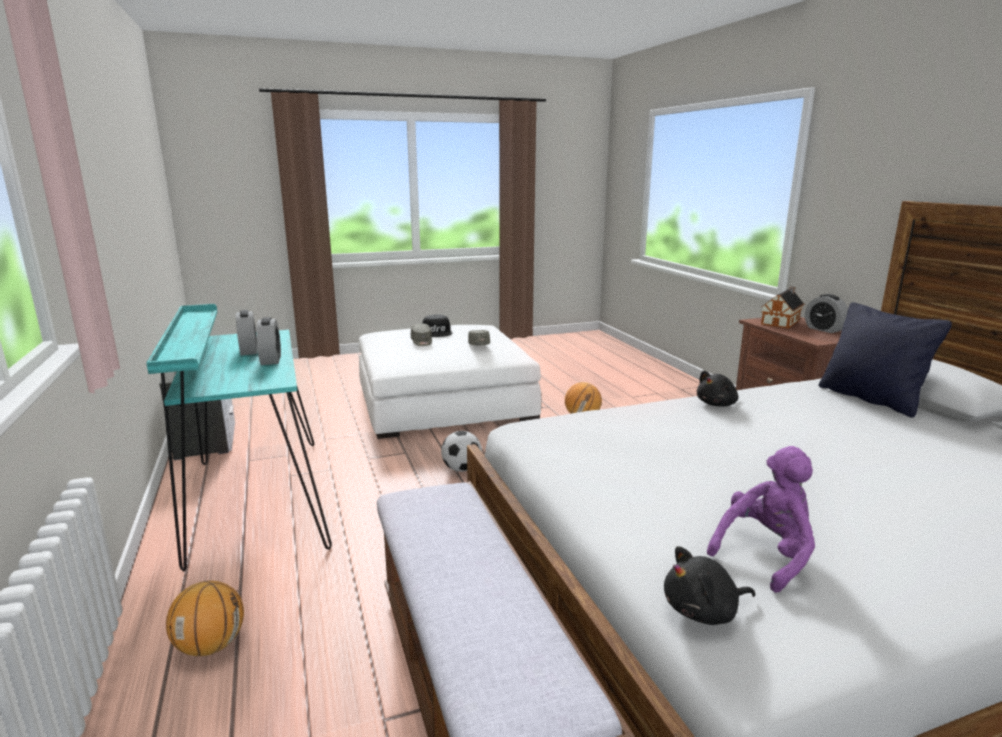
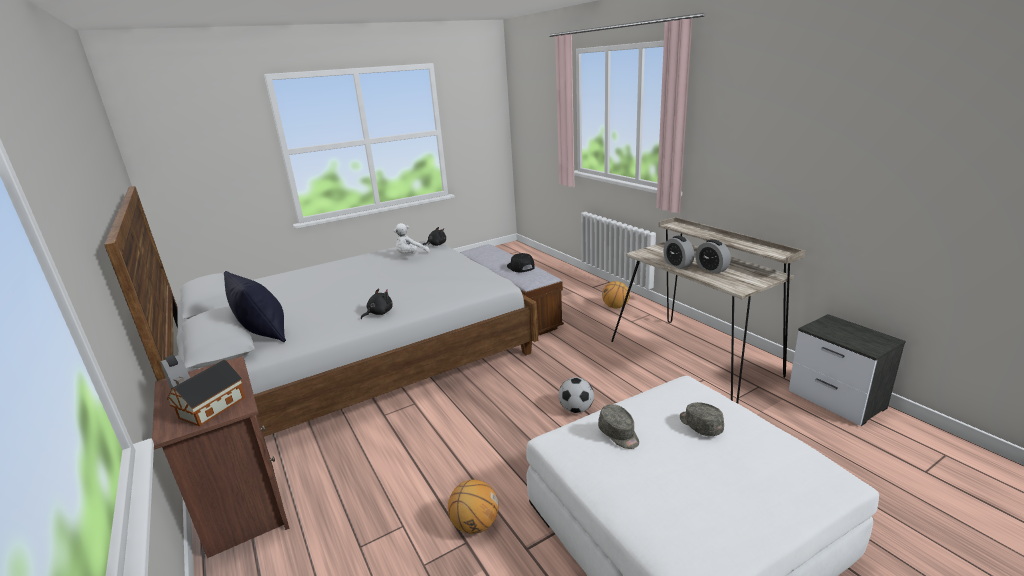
camera: 170 degrees right, 5 degrees up
turquoise desk [146,304,332,572] -> beige desk [611,217,805,404]
black cap [422,315,453,337] -> black cap moved to [507,253,535,273]
purple plush toy [707,446,815,593] -> white plush toy [394,223,430,254]

